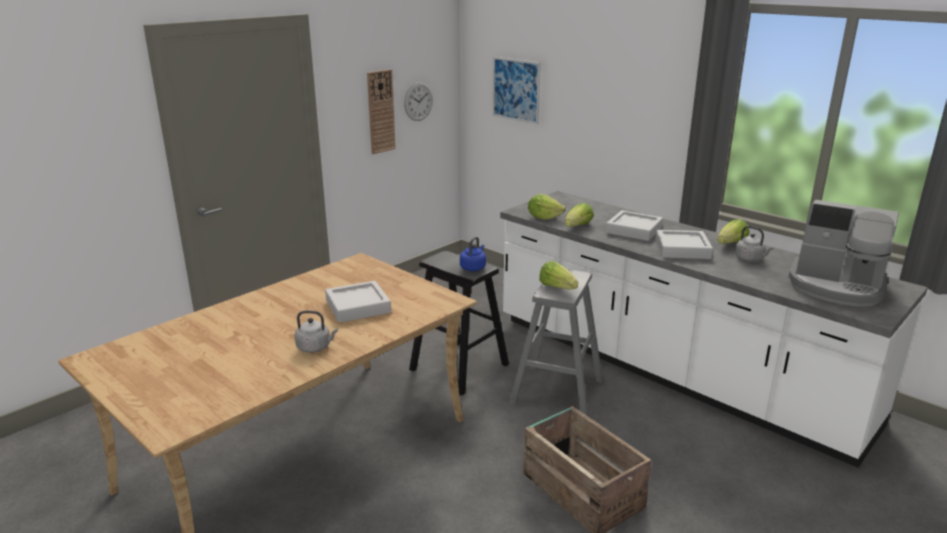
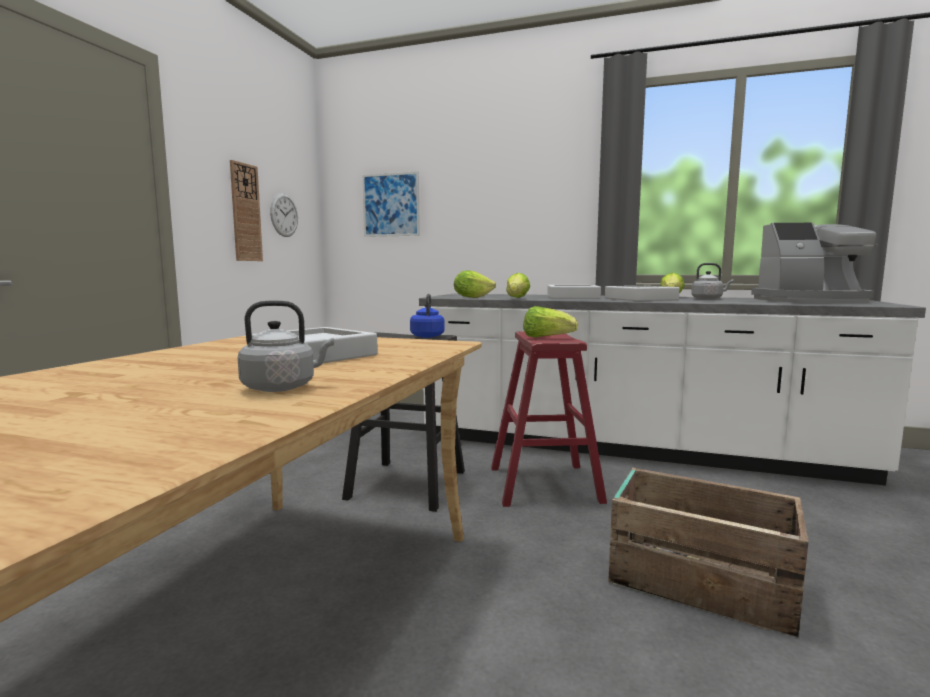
camera: 25 degrees left, 15 degrees down
grey stool [509,269,603,416] -> red stool [491,331,607,507]

